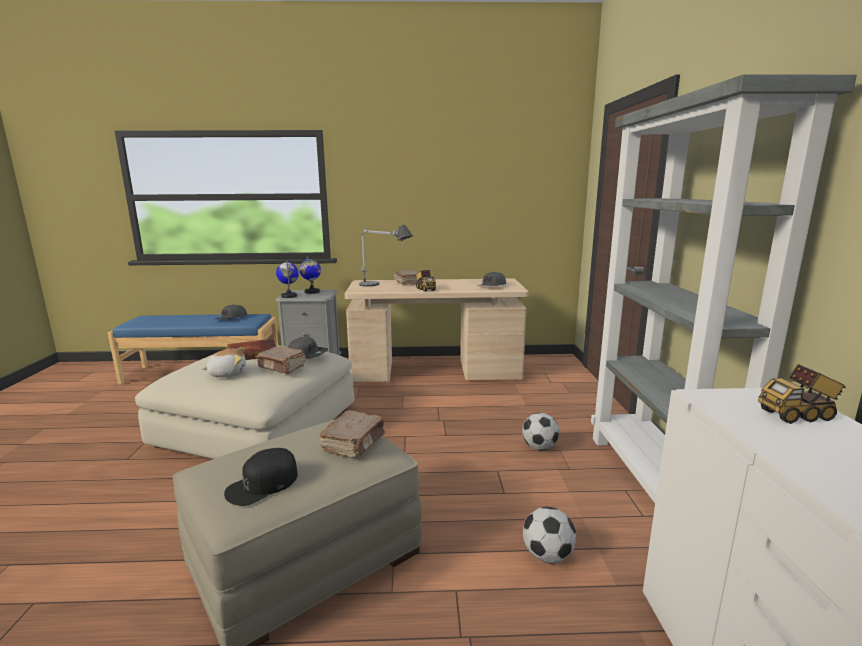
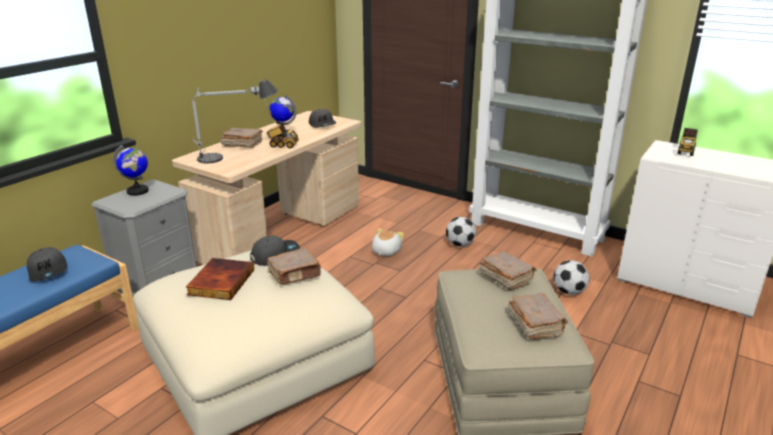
camera: 55 degrees left, 10 degrees up
plush toy [202,347,246,377] -> plush toy moved to [372,228,404,256]
black cap [224,448,298,506] -> brown book [508,293,568,339]
globe [276,260,299,298] -> globe moved to [269,95,296,137]

